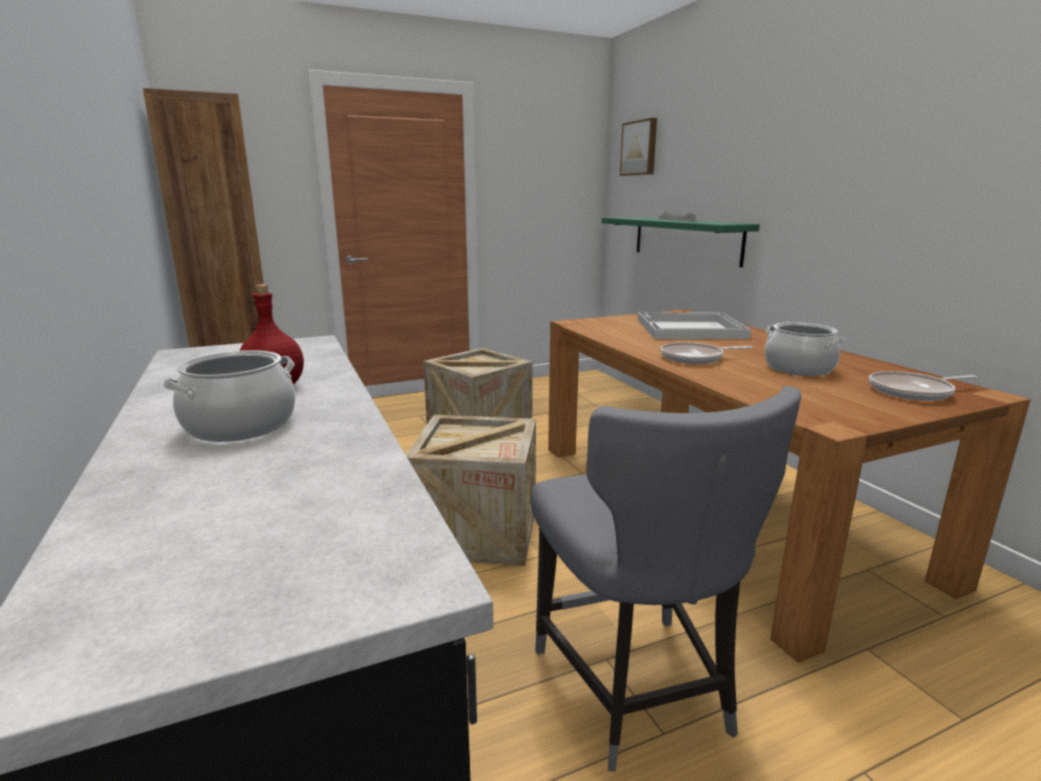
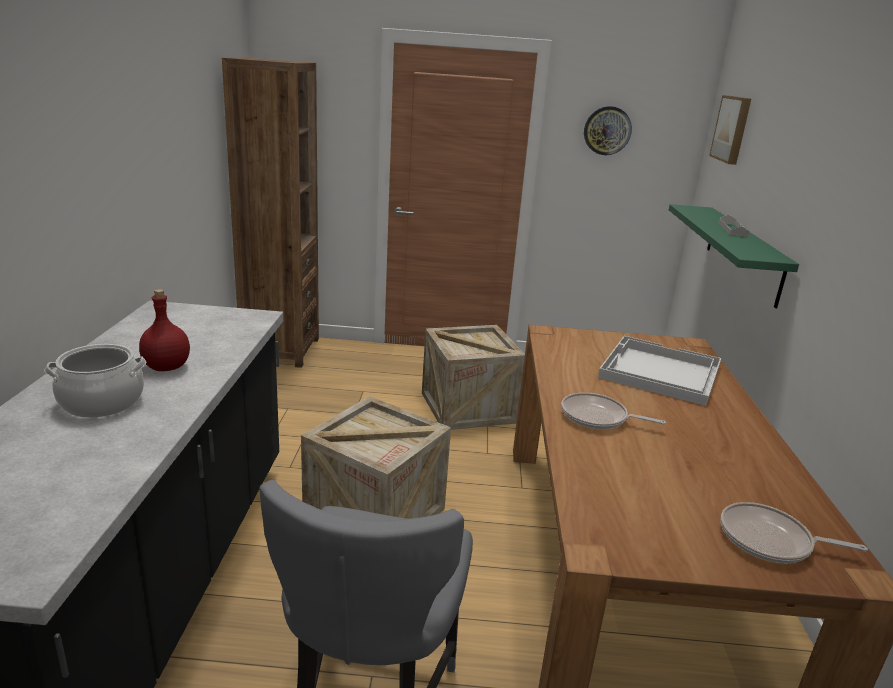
camera: 25 degrees right, 5 degrees up
cooking pot [765,322,846,376] -> none
none -> wall clock [584,106,632,155]

